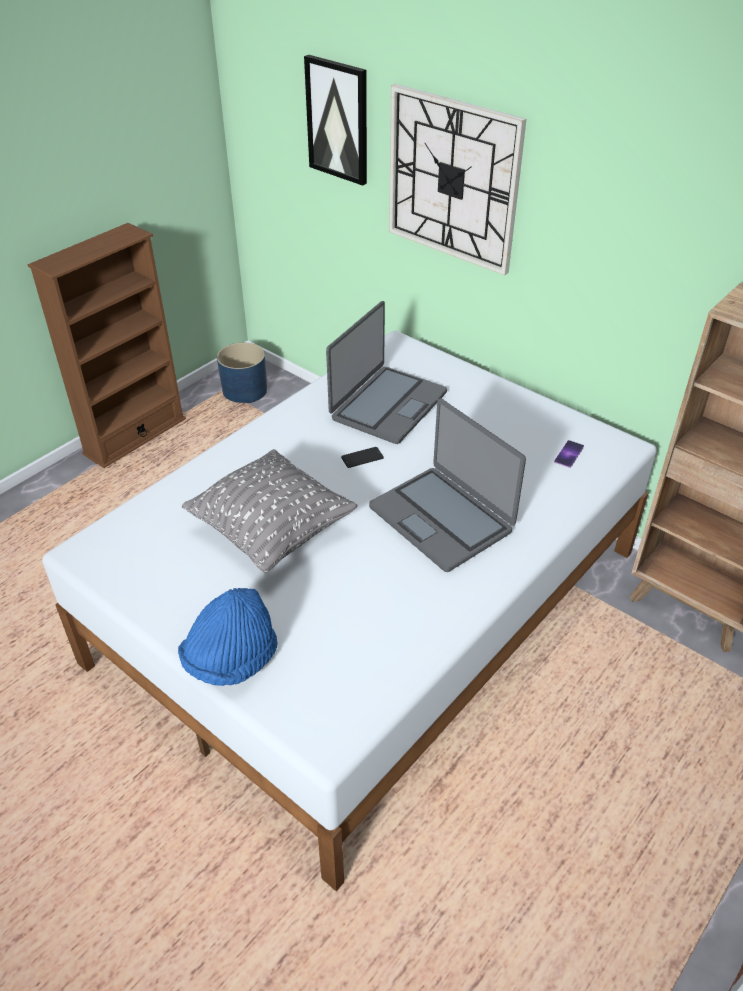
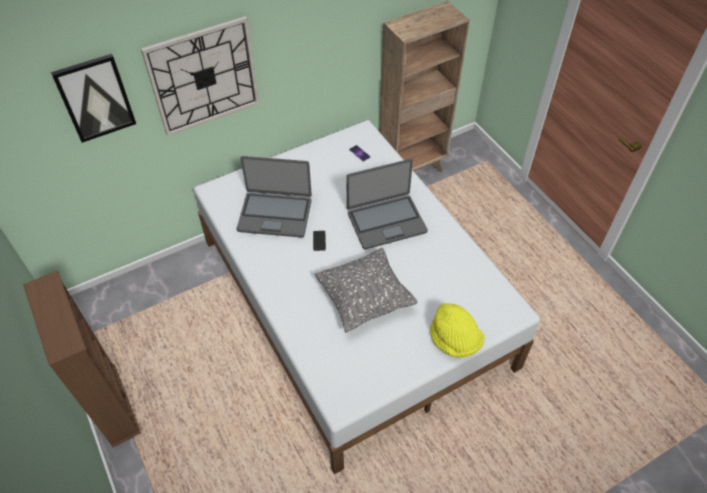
camera: 70 degrees left, 10 degrees up
blue hat [178,588,277,686] -> yellow hat [430,303,485,358]
blue planter [217,343,267,403] -> none
laptop [326,301,447,444] -> laptop turned 135 degrees clockwise [237,156,312,238]

